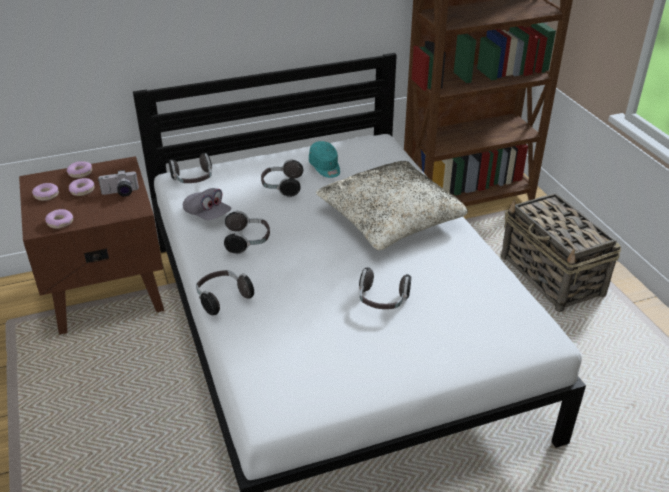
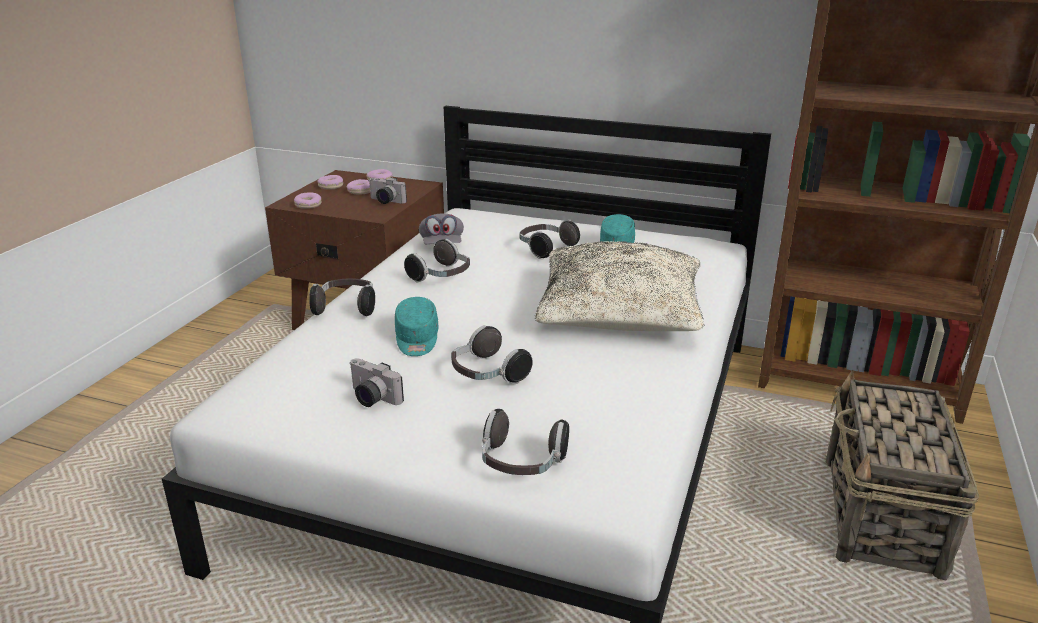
camera: 40 degrees right, 10 degrees down
headphones [169,153,212,183] -> headphones moved to [482,409,569,475]
none -> camera [349,358,404,407]
none -> turquoise cap [395,297,438,356]

